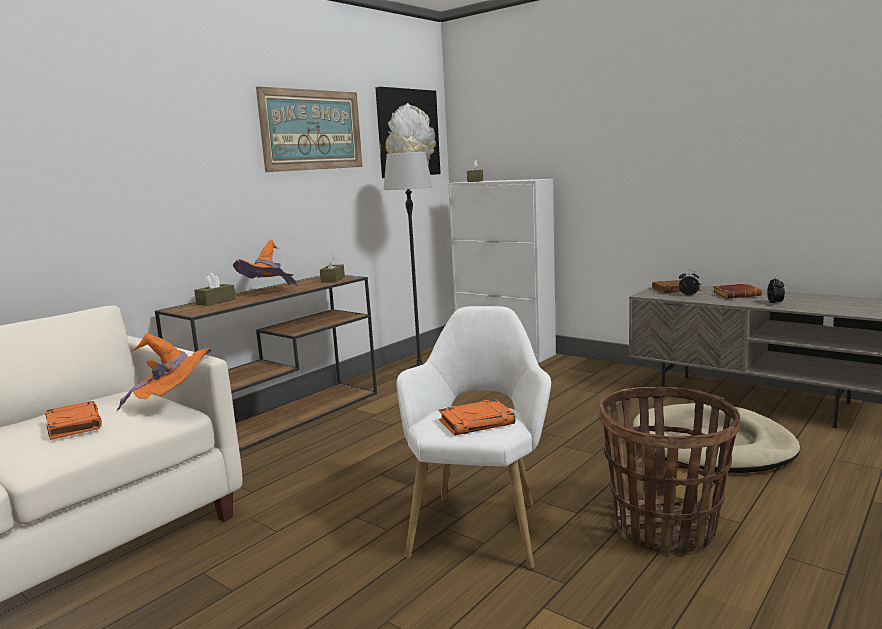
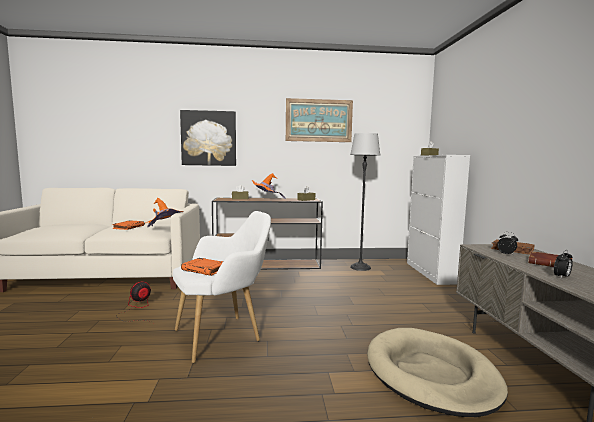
camera: 45 degrees right, 5 degrees down
picture [375,87,441,178] -> picture moved to [180,110,236,166]
basket [599,387,740,556] -> none
none -> fan [116,281,153,323]

